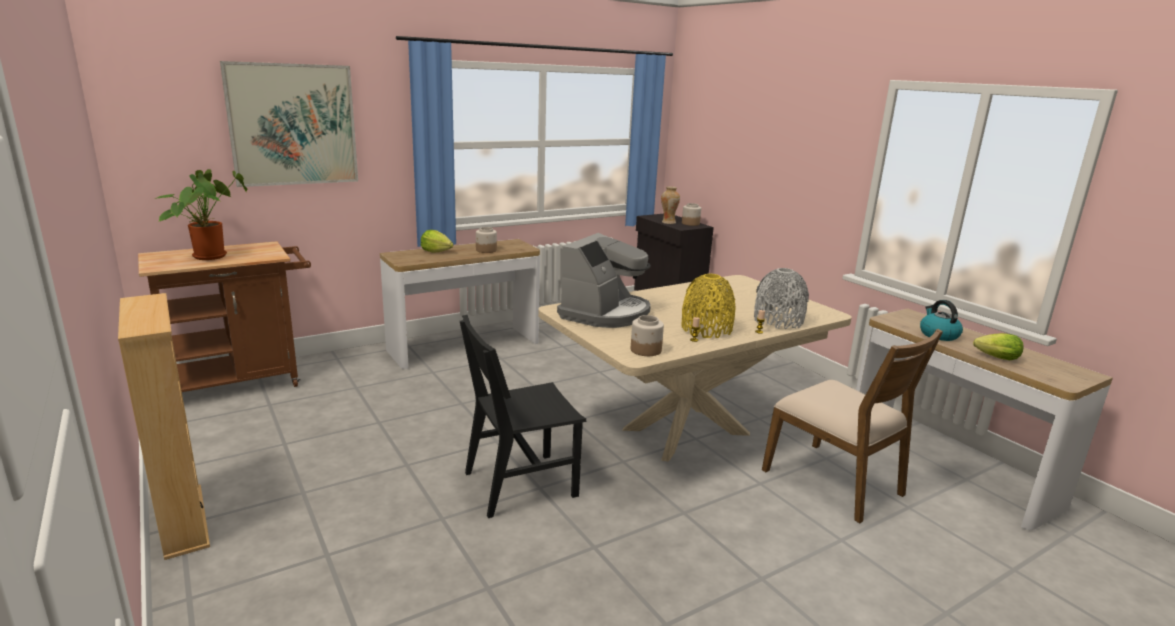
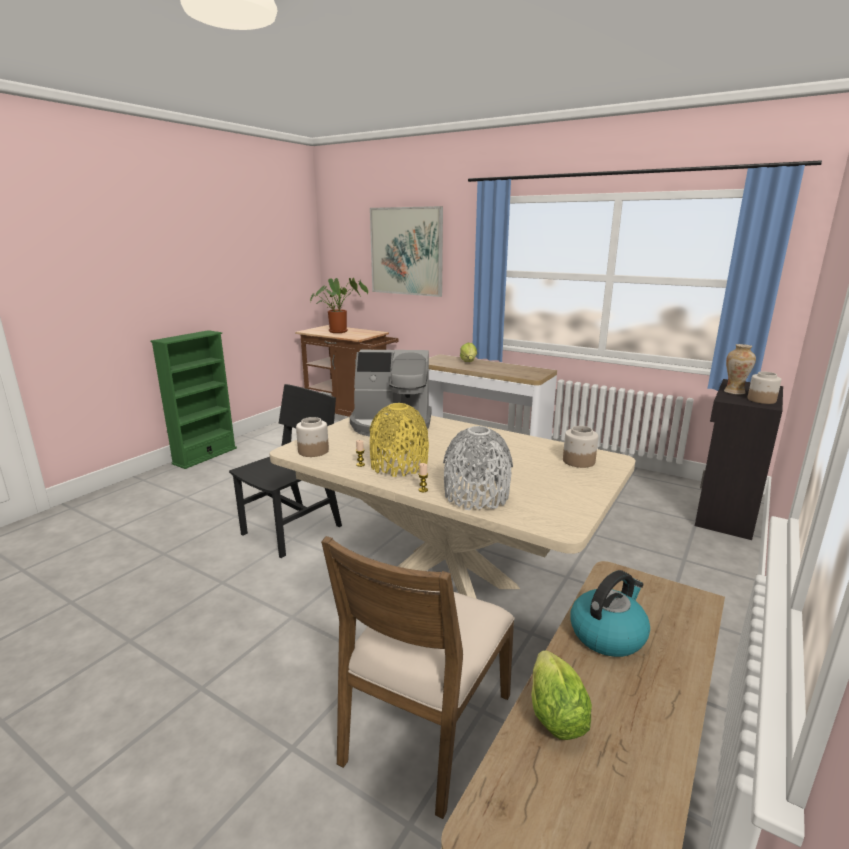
camera: 65 degrees right, 0 degrees up
beige bookcase [118,293,210,560] -> green bookcase [151,330,237,469]
black chair [460,315,586,518] -> black chair turned 90 degrees clockwise [229,384,342,558]
jar [476,227,497,253] -> jar moved to [563,426,598,468]

